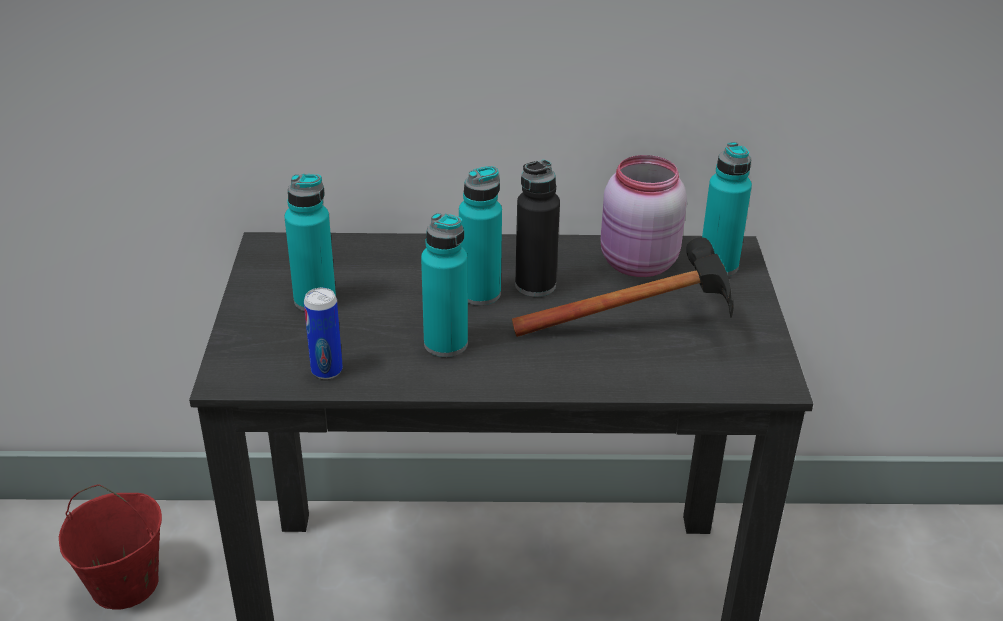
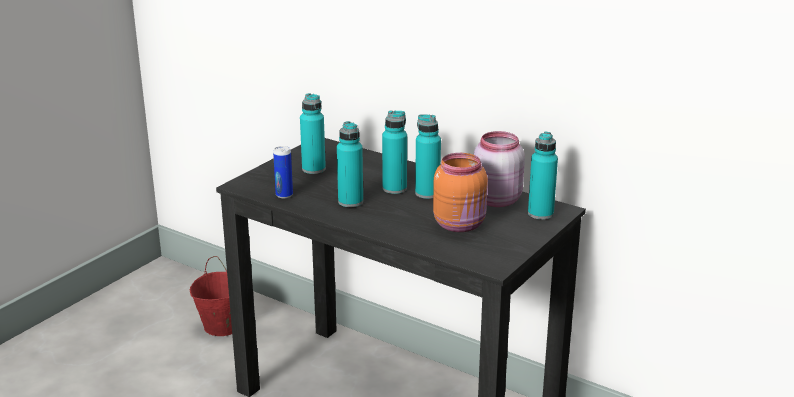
camera: 35 degrees right, 10 degrees down
hammer [512,237,733,337] -> orange jar [433,153,488,232]
black bottle [515,160,560,297] -> turquoise bottle [415,114,441,199]

